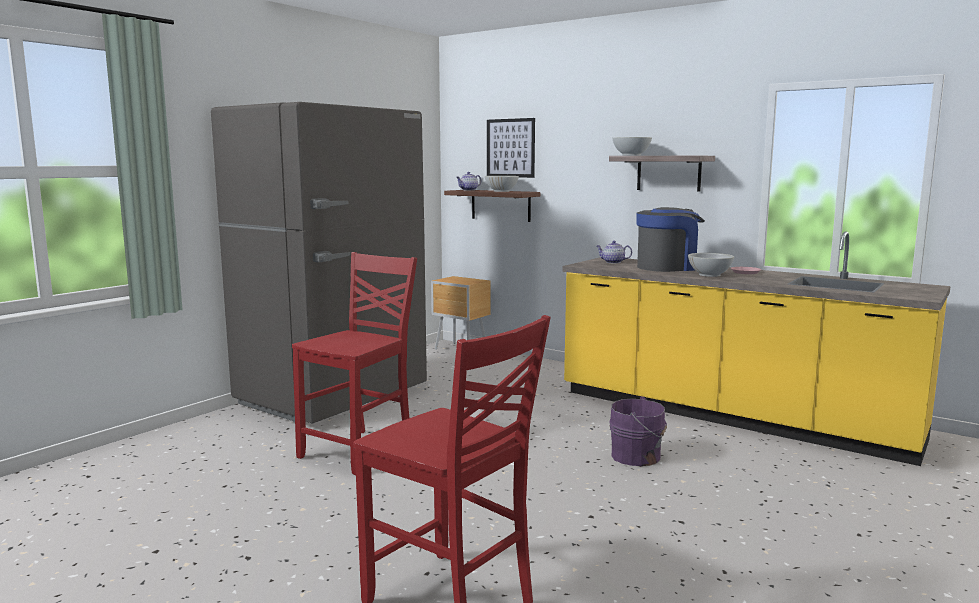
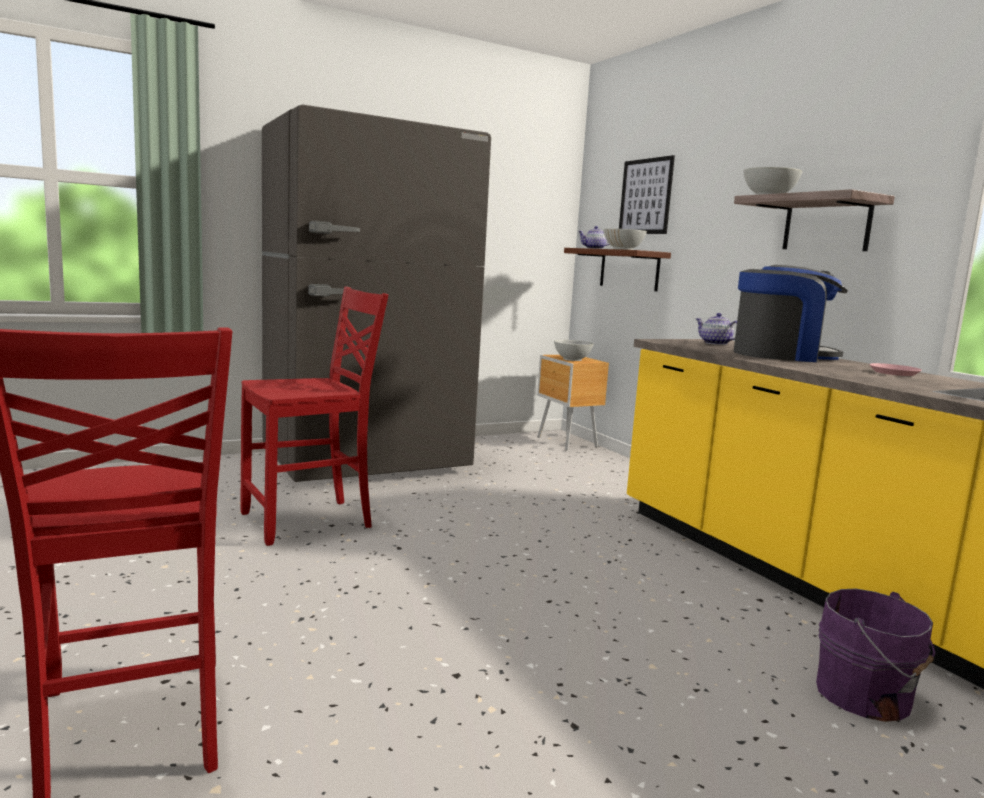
camera: 25 degrees right, 0 degrees up
purple bucket [609,396,667,466] -> purple bucket moved to [816,589,936,722]
white bowl [688,253,734,277] -> white bowl moved to [554,340,594,361]

